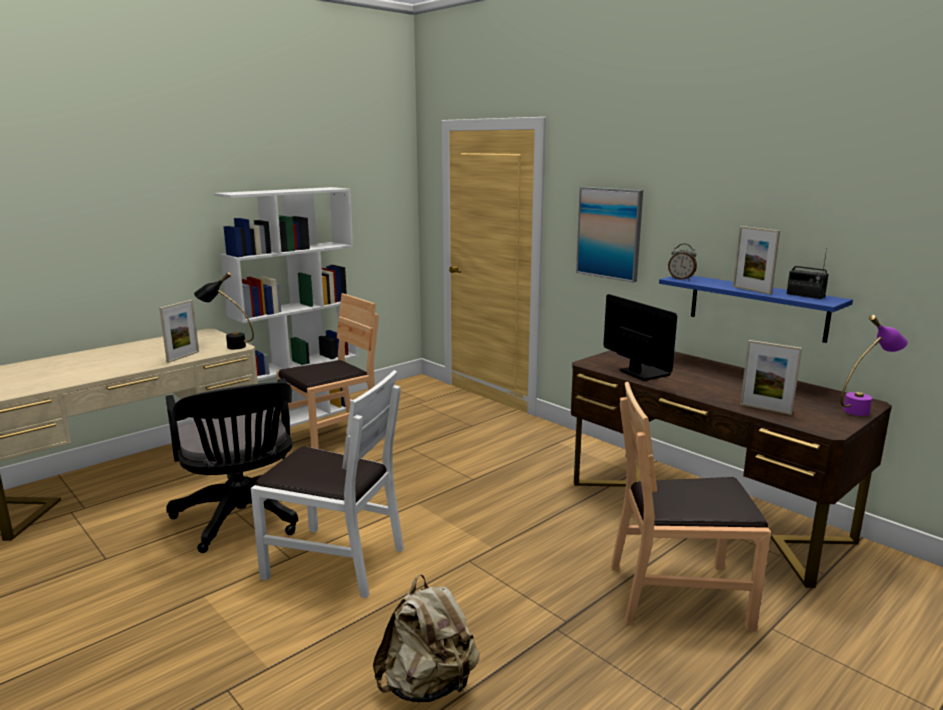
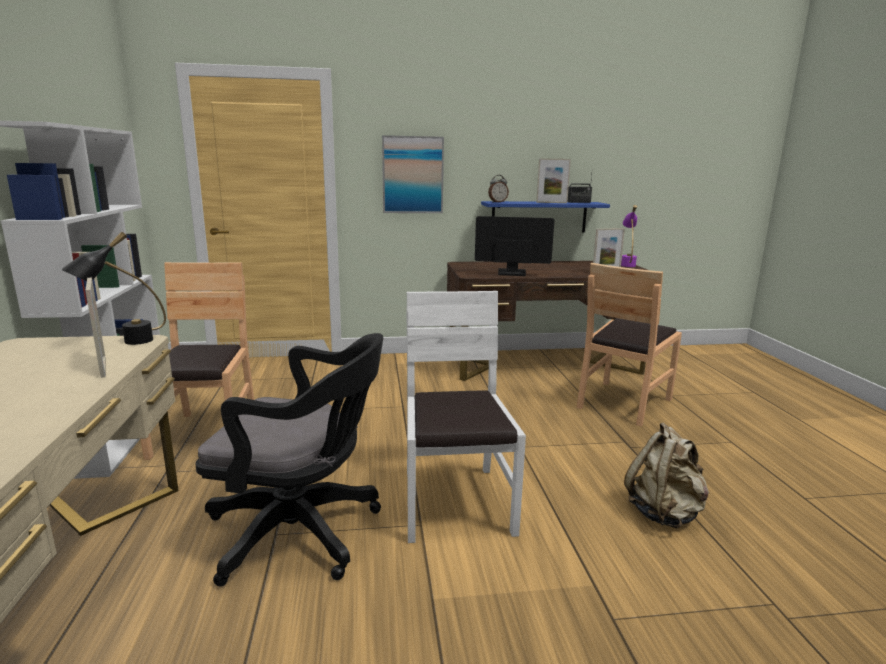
camera: 55 degrees left, 0 degrees up
white chair [251,370,404,598] -> white chair turned 60 degrees counterclockwise [406,291,526,543]

